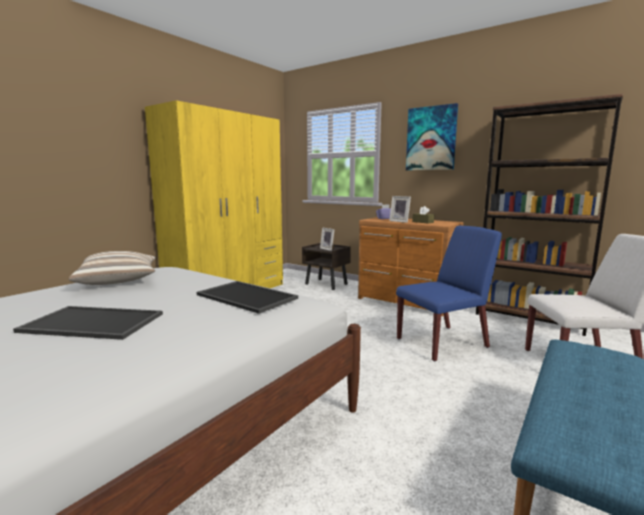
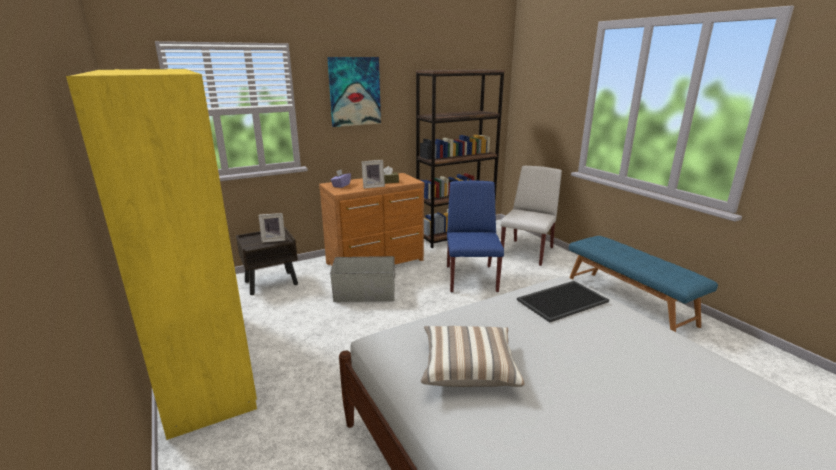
camera: 65 degrees left, 10 degrees up
tray [13,306,163,340] -> none
none -> grey storage box [330,256,395,302]

